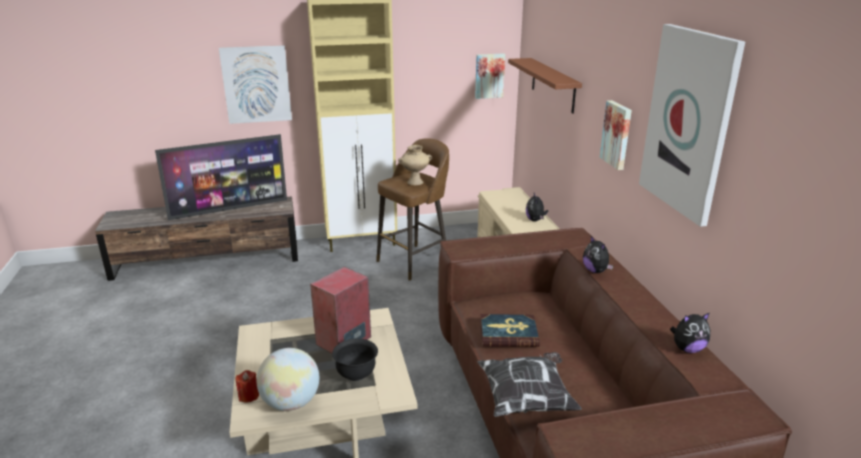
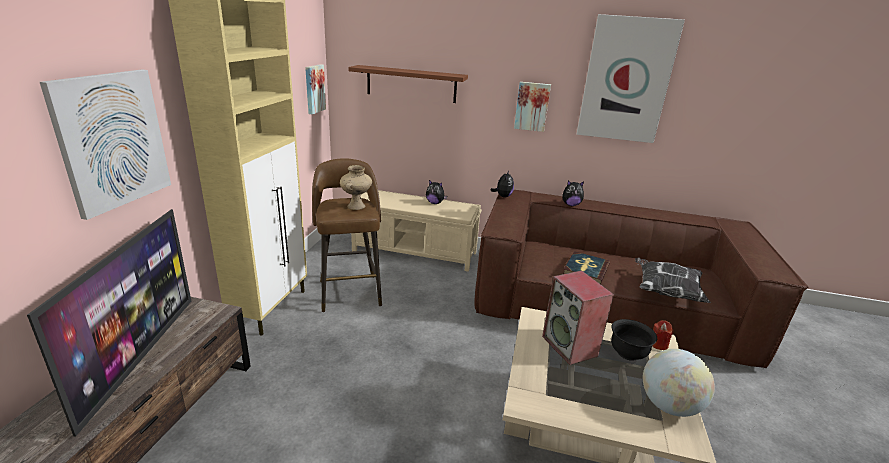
camera: 65 degrees left, 0 degrees up
red candle [235,370,259,402] -> red candle moved to [652,320,673,350]
plush toy [670,313,710,353] -> plush toy moved to [491,171,514,198]

